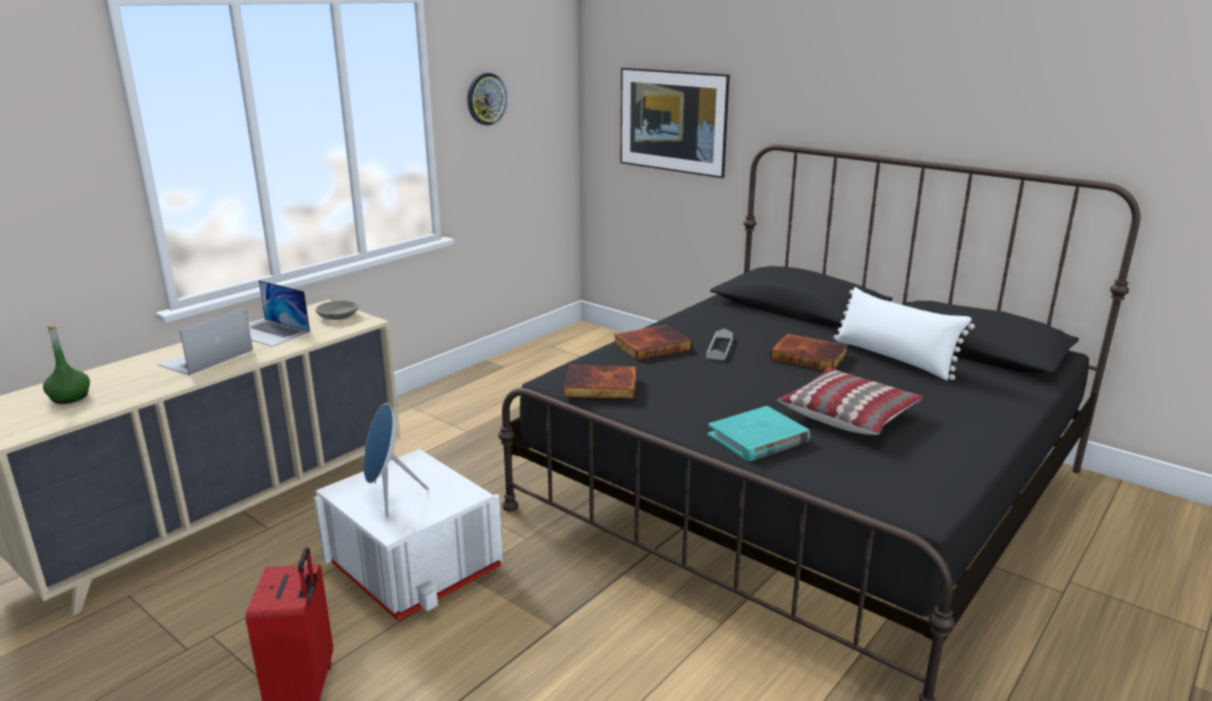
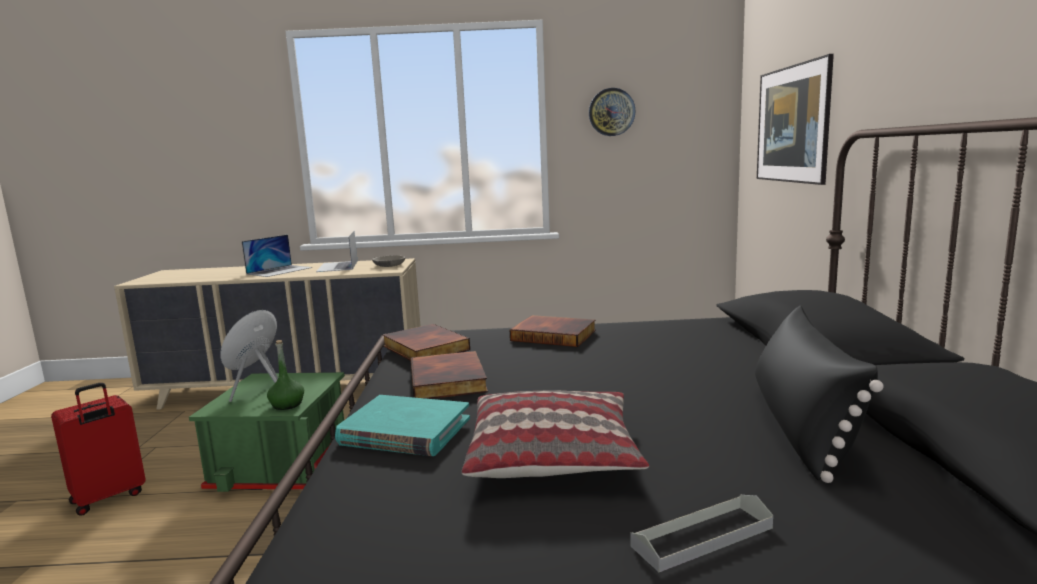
camera: 50 degrees right, 10 degrees down
green bottle [43,325,90,404] -> green bottle moved to [267,340,304,410]
laptop [157,308,253,376] -> laptop turned 135 degrees clockwise [242,235,312,277]
white storage box [314,449,503,621] -> green storage box [189,372,345,492]
grey tray [706,329,733,360] -> grey tray moved to [630,495,773,572]
book [770,334,848,371] -> book moved to [411,351,488,399]
white pillow [834,287,975,380] -> black pillow [755,305,884,483]

